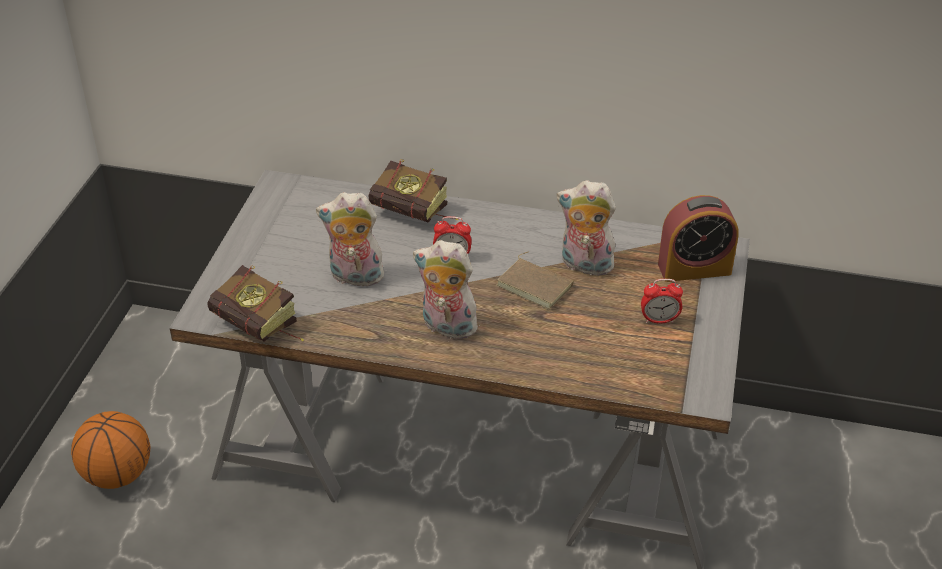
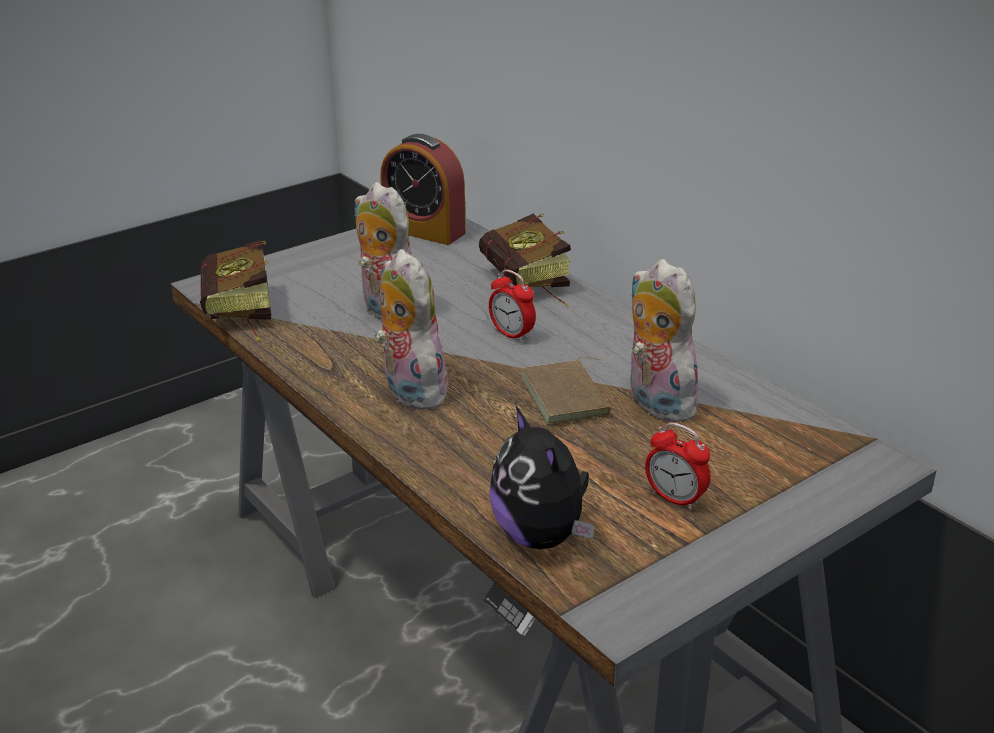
camera: 40 degrees right, 10 degrees down
basketball [71,411,150,489] -> none
alarm clock [658,195,739,282] -> alarm clock moved to [380,134,466,245]
none -> plush toy [489,406,595,549]

